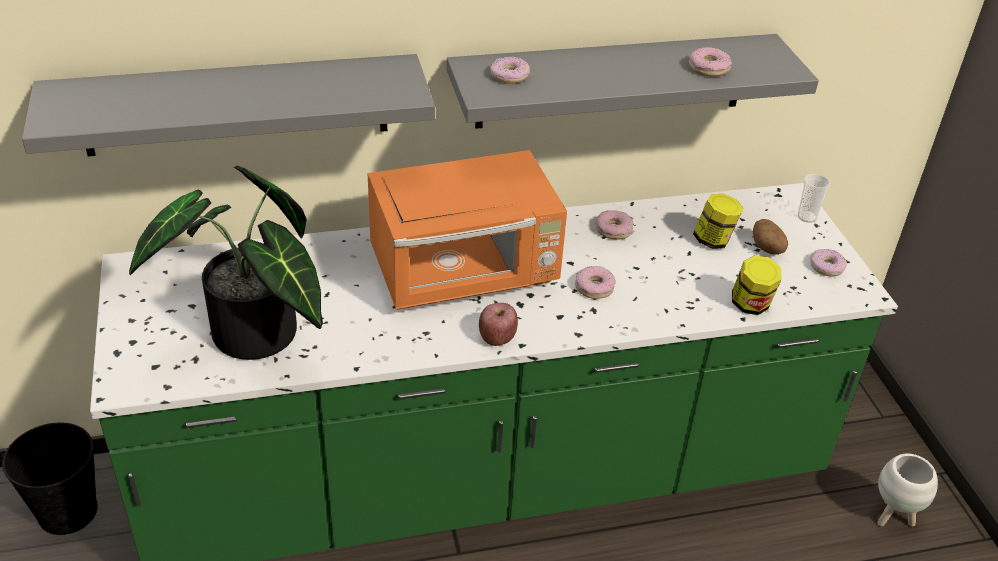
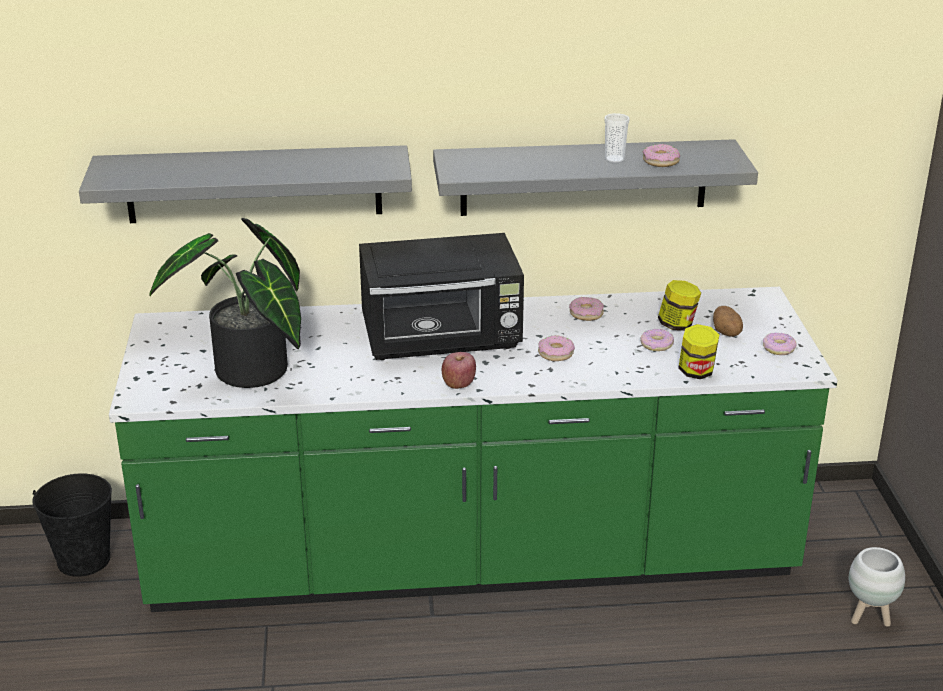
camera: 10 degrees right, 10 degrees down
orange microwave [367,150,567,310] -> black microwave [359,233,524,360]
donut [490,56,530,84] -> donut moved to [641,329,674,351]
cup [798,174,830,223] -> cup moved to [604,113,630,163]

